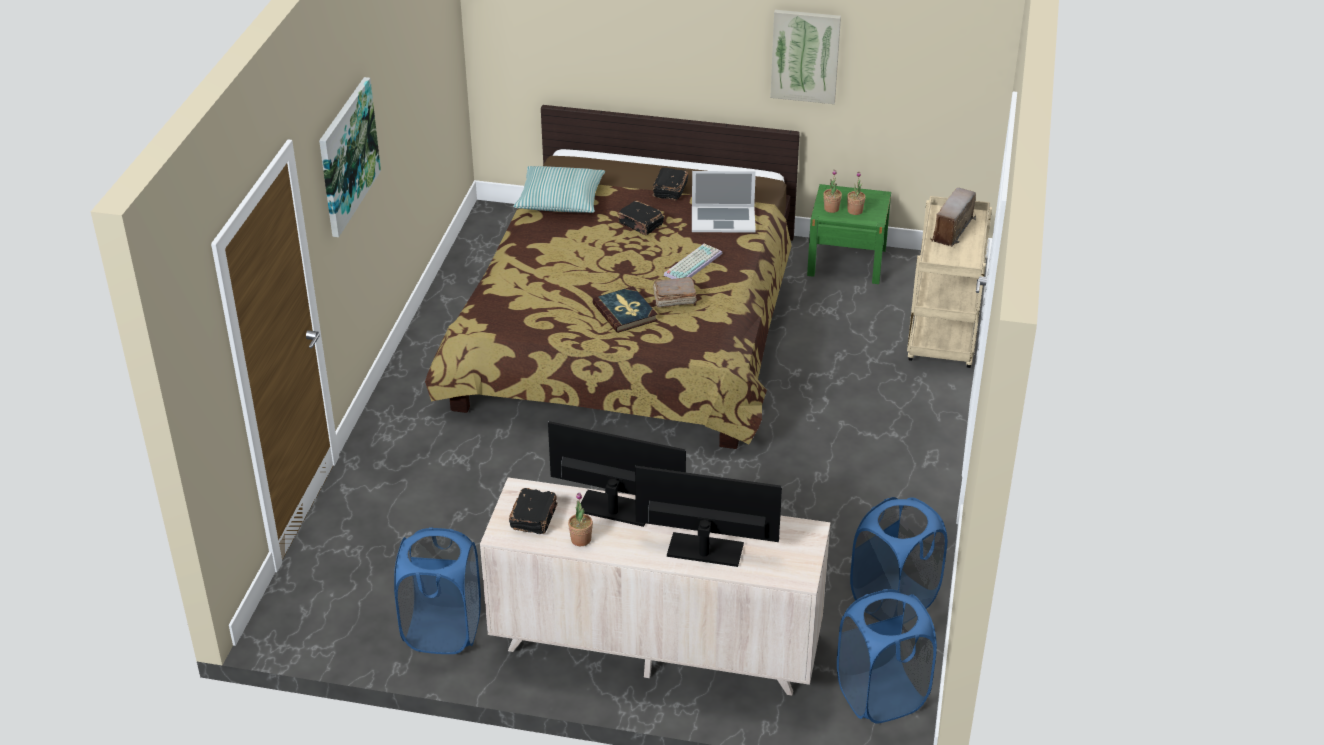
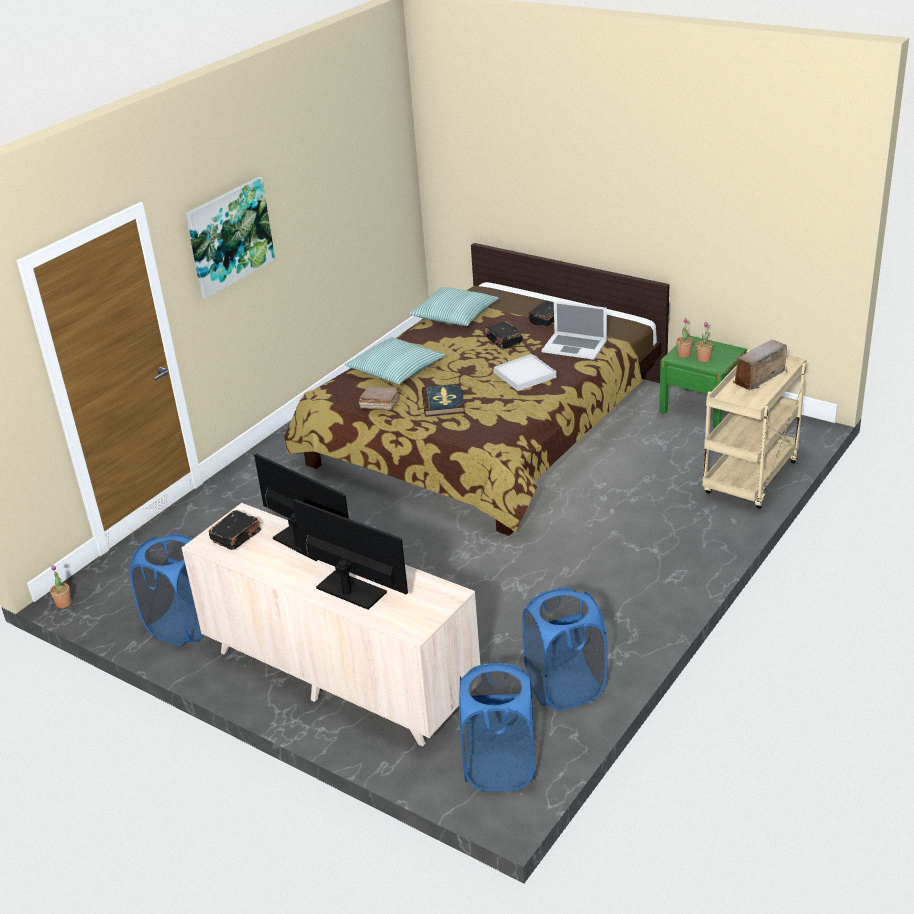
camera: 25 degrees right, 5 degrees down
potted plant [568,492,593,546] -> potted plant moved to [50,565,72,608]
brown book [653,277,697,308] -> brown book moved to [359,386,399,410]
keyboard [664,244,723,279] -> white tray [494,354,557,391]
picture [770,10,841,104] -> none
none -> pillow [344,337,446,385]

